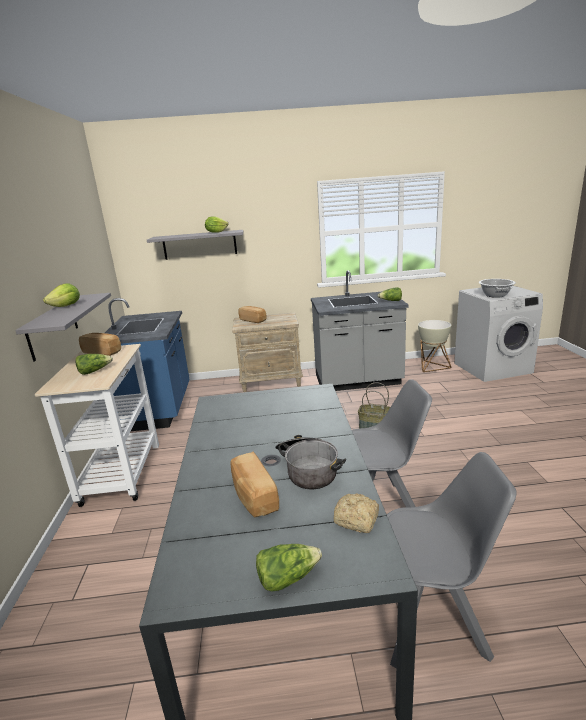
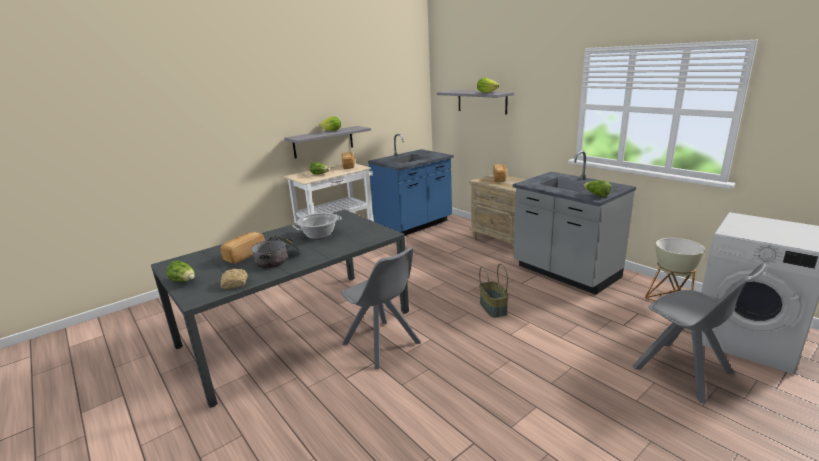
camera: 55 degrees right, 0 degrees up
grey chair [387,452,516,668] -> grey chair moved to [633,264,767,404]
cooking pot [479,279,516,298] -> cooking pot moved to [293,213,342,239]

